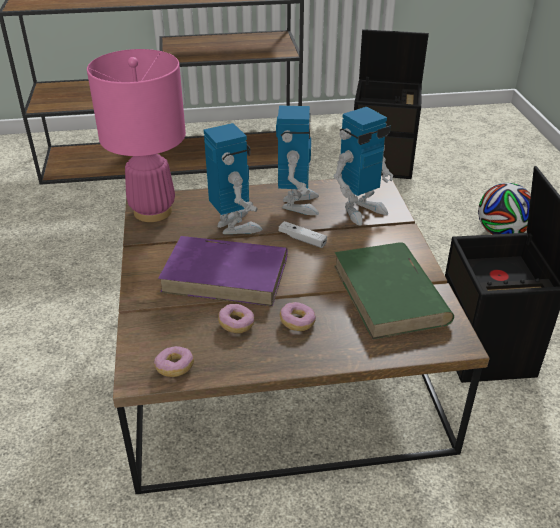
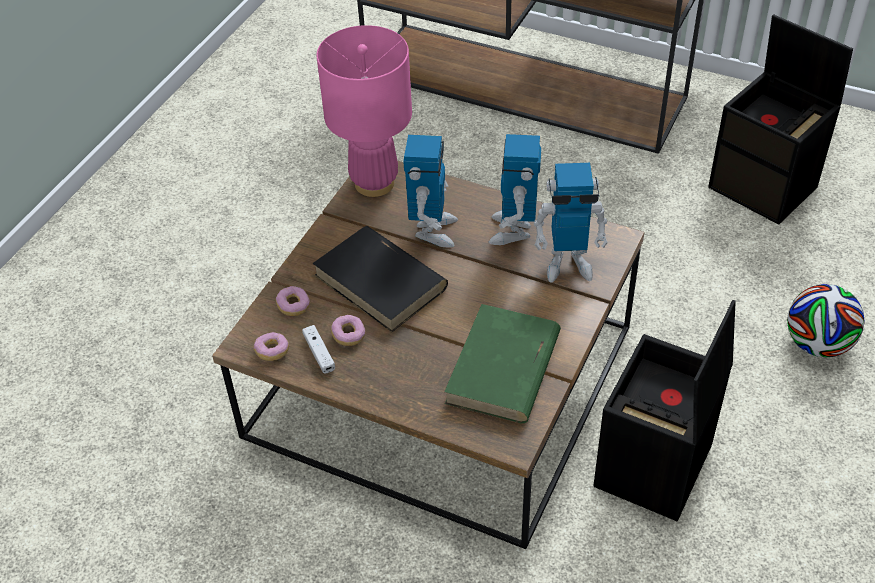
camera: 35 degrees right, 10 degrees up
purple book [158,236,288,307] -> black book [312,226,448,332]
toy robot [276,106,319,215] -> toy robot turned 150 degrees clockwise [489,134,541,245]
white game controller [279,221,327,248] -> white game controller moved to [302,325,335,373]
donut [280,302,316,331] -> donut moved to [276,286,310,316]

